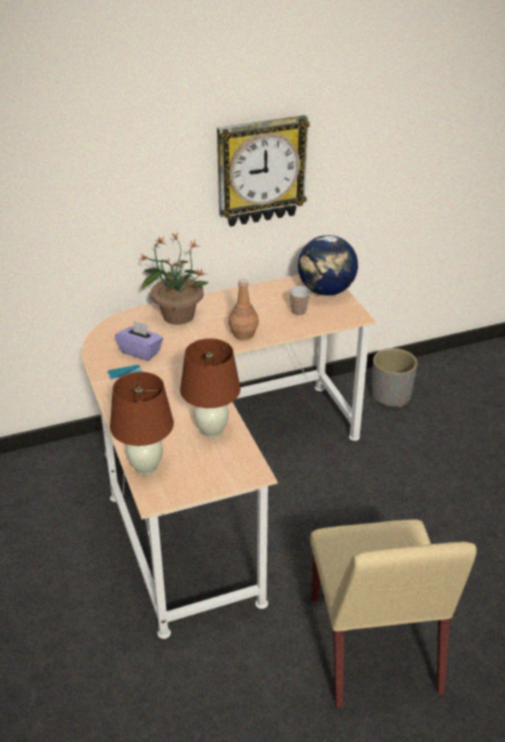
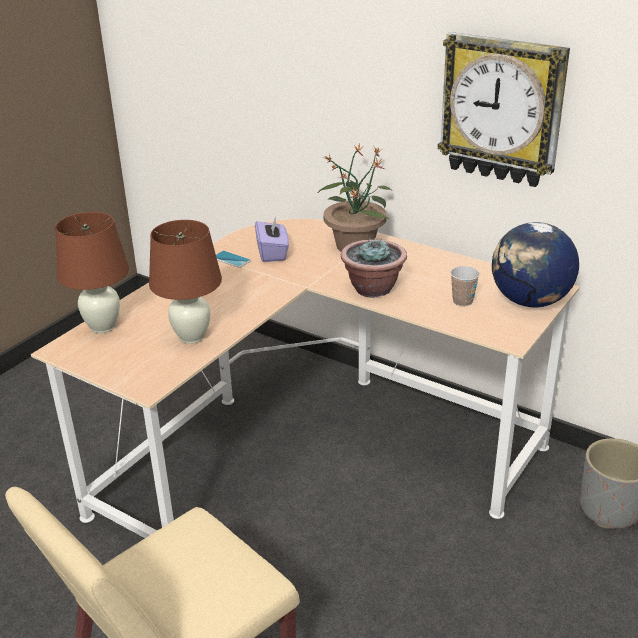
camera: 55 degrees right, 5 degrees down
brown bottle [229,278,259,340] -> potted plant [341,238,407,298]

